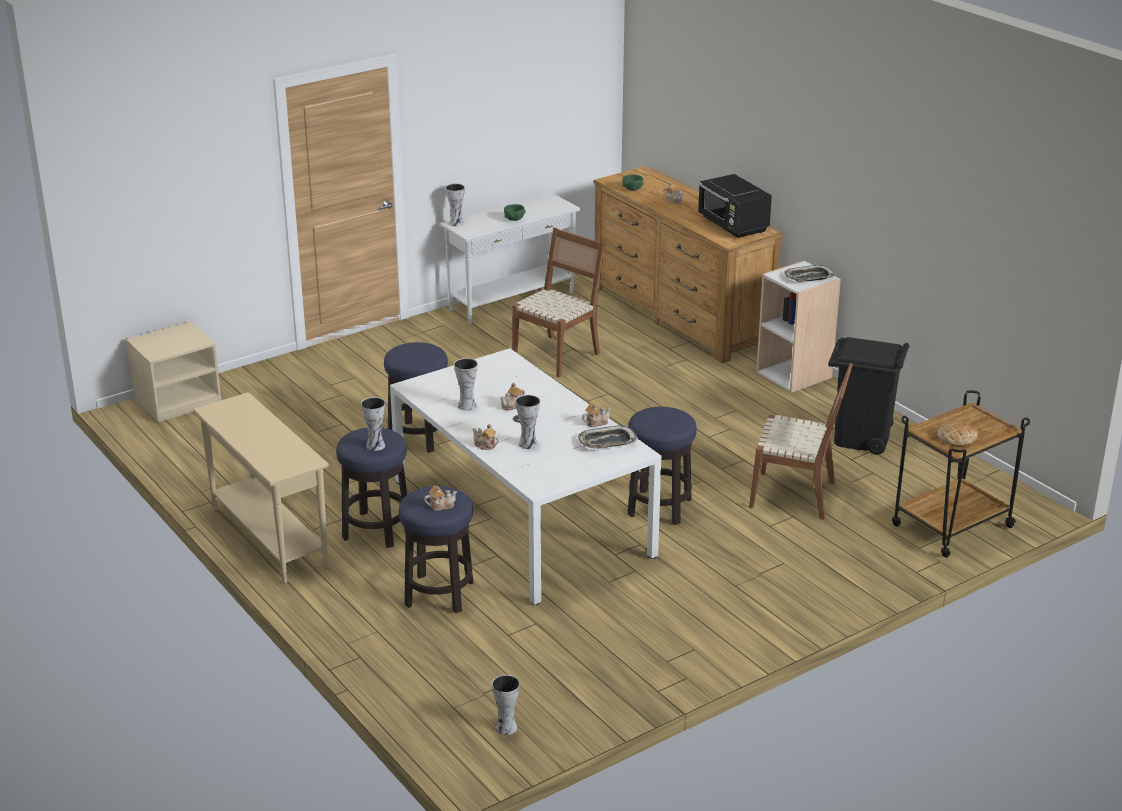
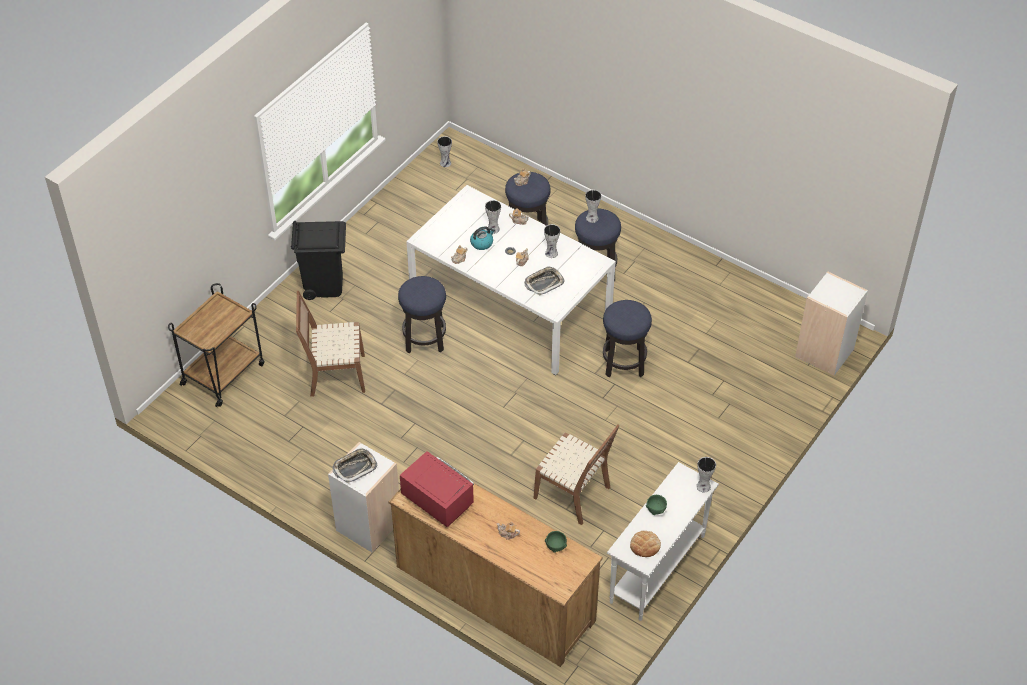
camera: 160 degrees right, 20 degrees up
beige nightstand [126,321,221,422] -> bookcase [795,272,868,376]
beige console table [193,392,329,584] -> none
chair [512,227,605,378] -> chair turned 75 degrees counterclockwise [533,424,620,525]
tray [578,425,638,449] -> tray moved to [524,266,565,296]
black microwave [698,174,772,238] -> red microwave [400,451,474,527]
black trash can [828,337,909,455] -> black trash can moved to [291,221,346,300]
bread [937,422,978,446] -> bread moved to [630,531,661,557]
none -> kettle [470,226,495,250]

